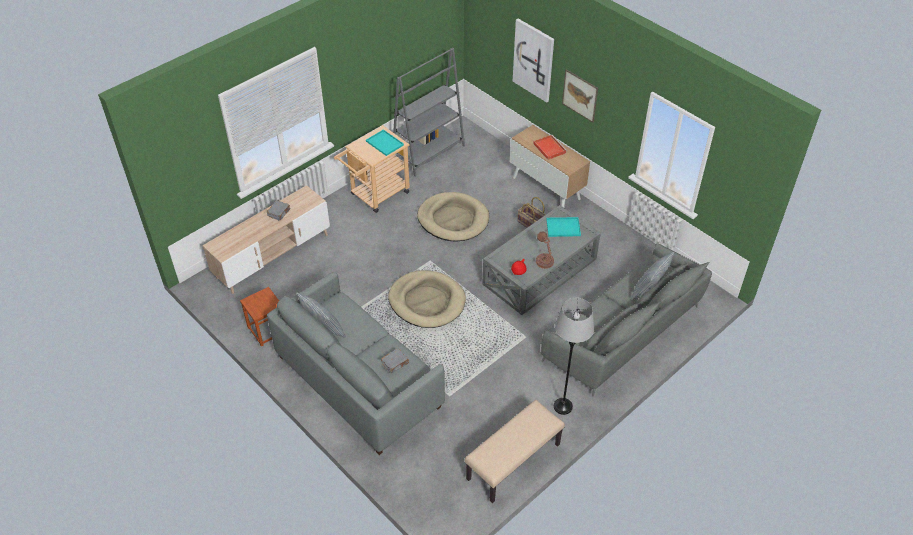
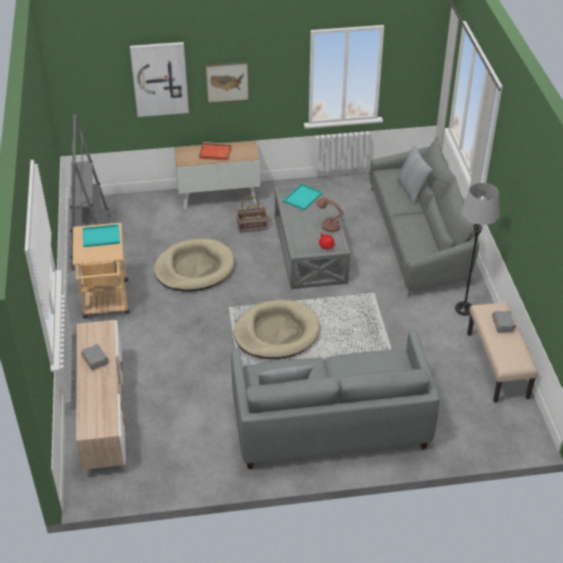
camera: 55 degrees left, 5 degrees down
brown stool [240,287,279,347] -> none
grey book [381,349,409,373] -> grey book moved to [492,311,516,332]

